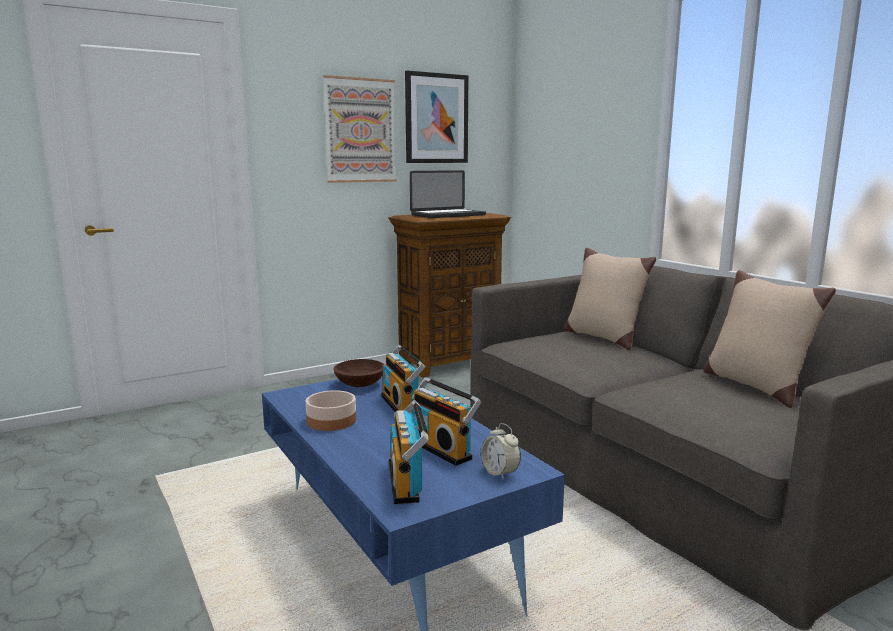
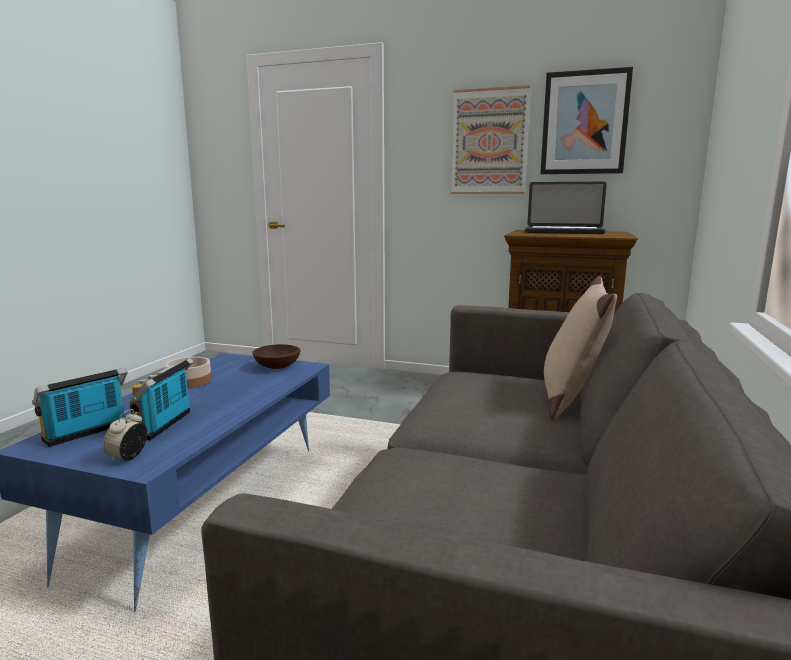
camera: 50 degrees right, 0 degrees up
radio [381,345,425,412] -> none
beige pillow [703,270,836,408] -> none

